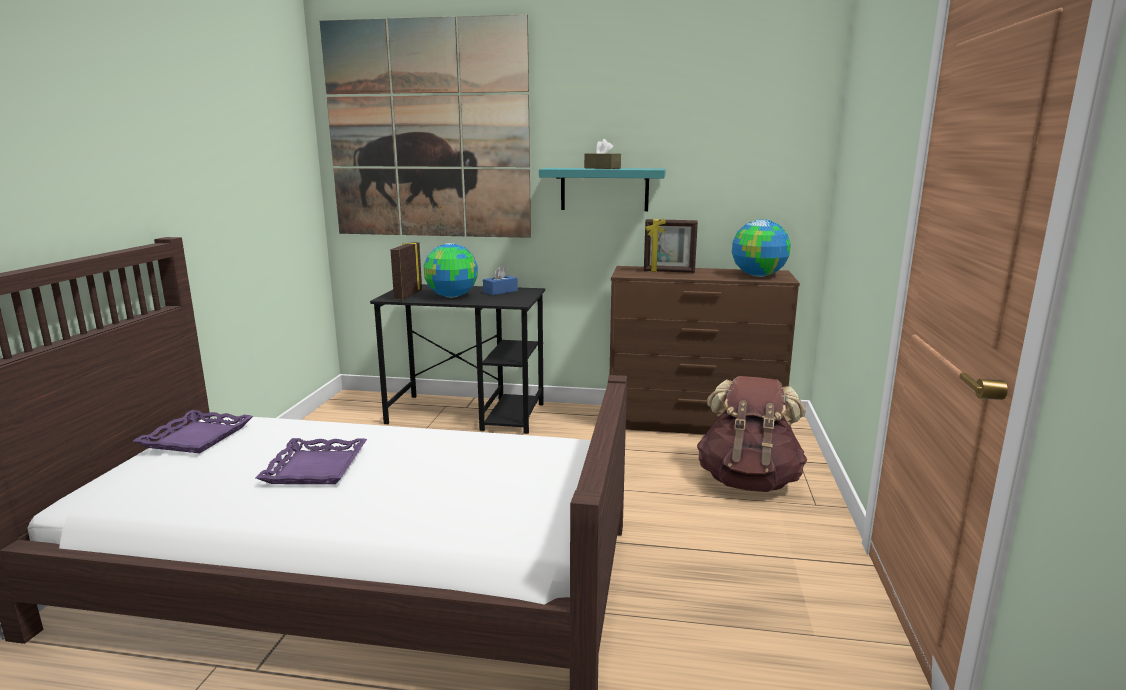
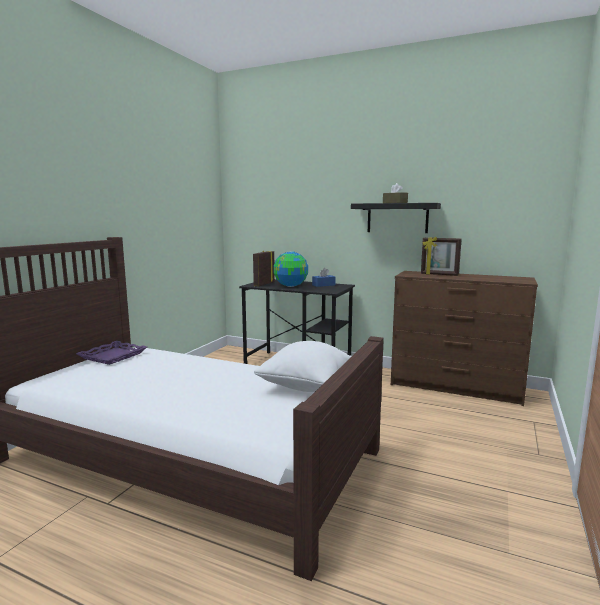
camera: 15 degrees right, 5 degrees down
purple tray [256,438,367,484] -> none
picture [320,14,531,238] -> none
turquoise shelf [539,168,666,211] -> black shelf [351,203,441,233]
brown backpack [697,376,808,492] -> none
globe [732,219,791,277] -> none
none -> white pillow [254,341,352,392]

